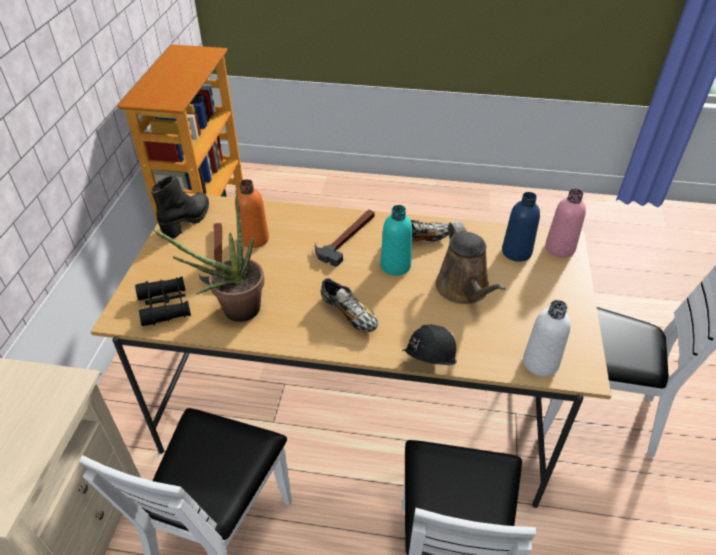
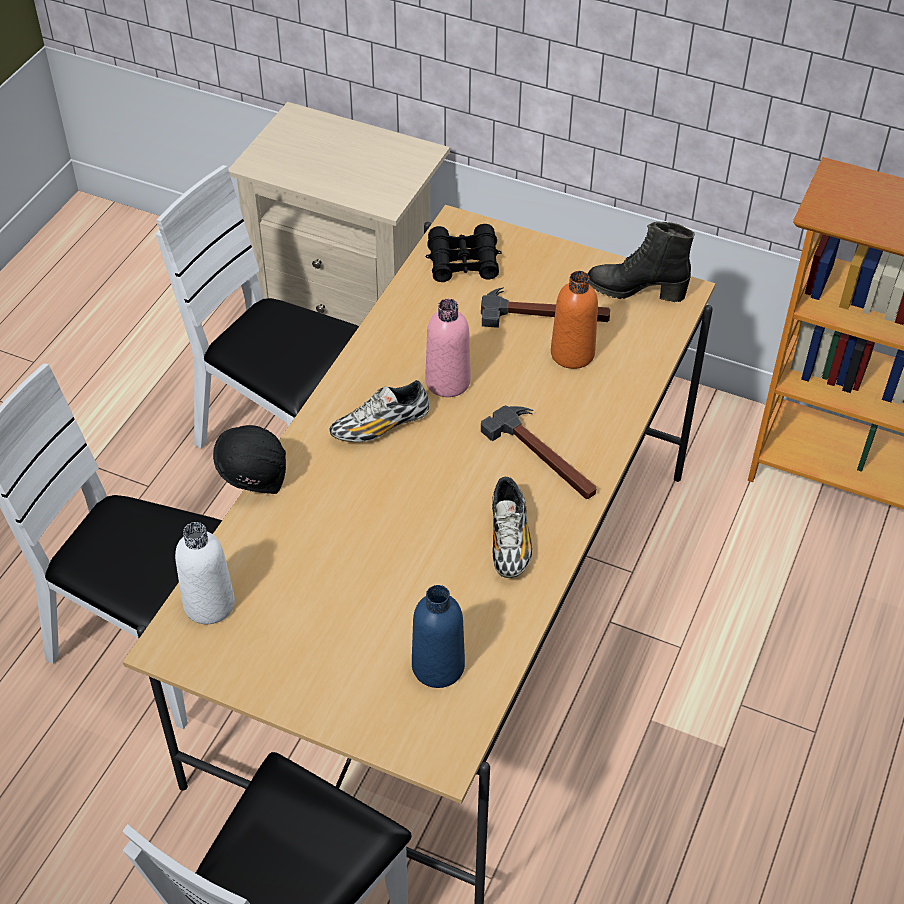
camera: 105 degrees right, 5 degrees up
black boot [151,175,209,239] -> black boot turned 150 degrees clockwise [587,222,695,302]
potted plant [152,191,265,322] -> none
turquoise bottle [380,205,412,276] -> none
brown watering can [435,221,505,304] -> none
pink bottle [545,188,586,258] -> pink bottle moved to [425,299,471,397]

